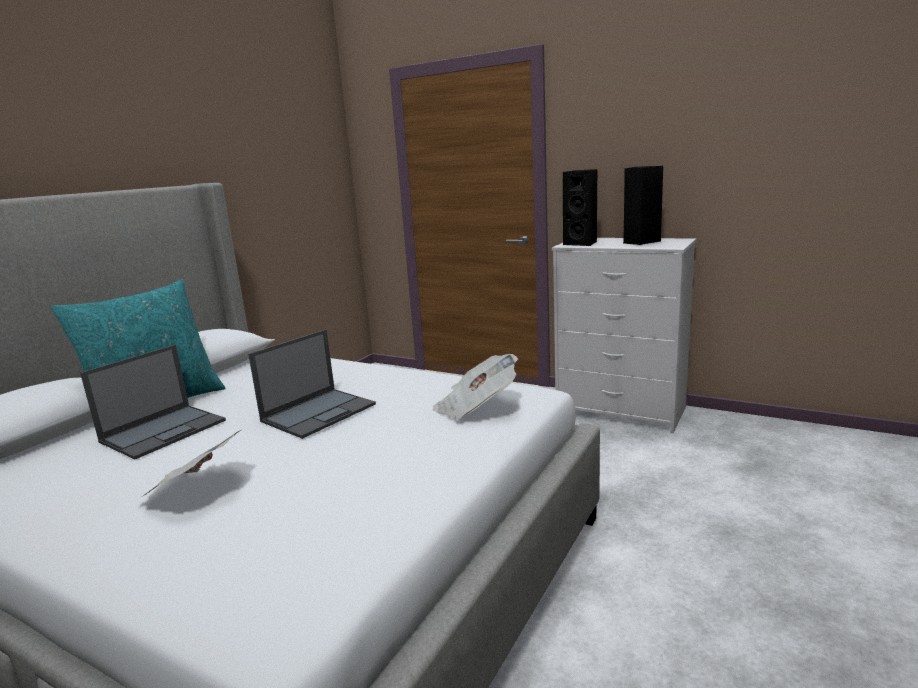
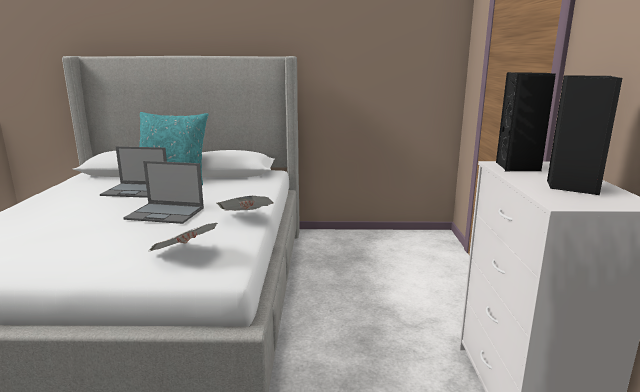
camera: 60 degrees right, 0 degrees up
newspaper [138,430,241,499] -> newspaper moved to [217,196,274,211]

